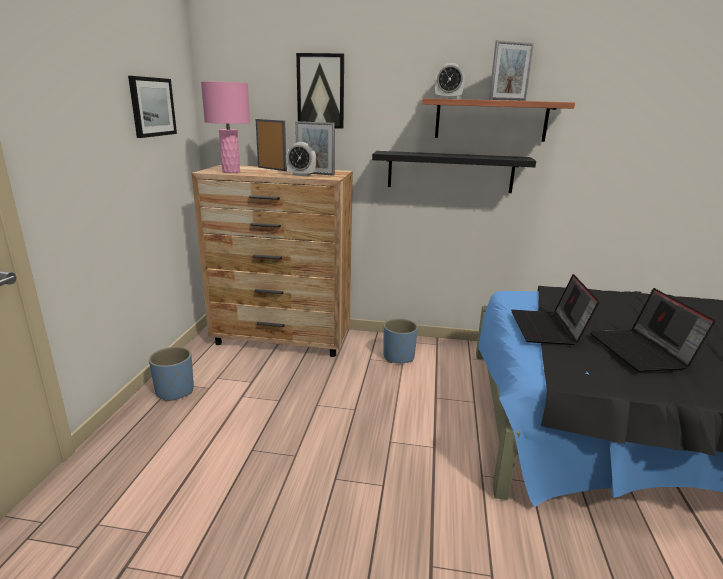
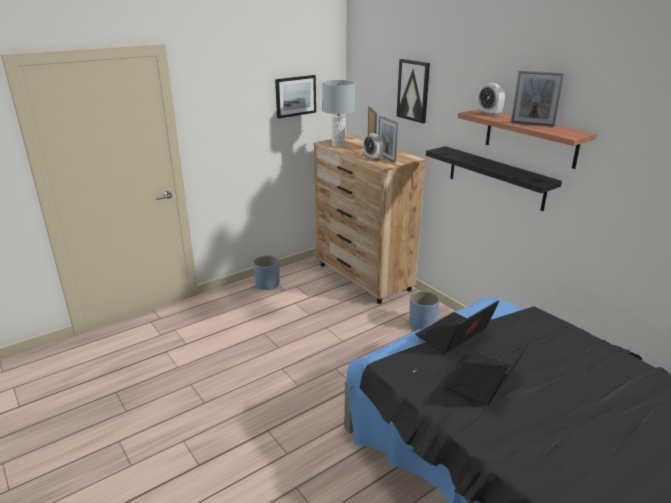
camera: 45 degrees right, 5 degrees up
pink table lamp [201,82,250,173] -> grey table lamp [322,80,355,147]

